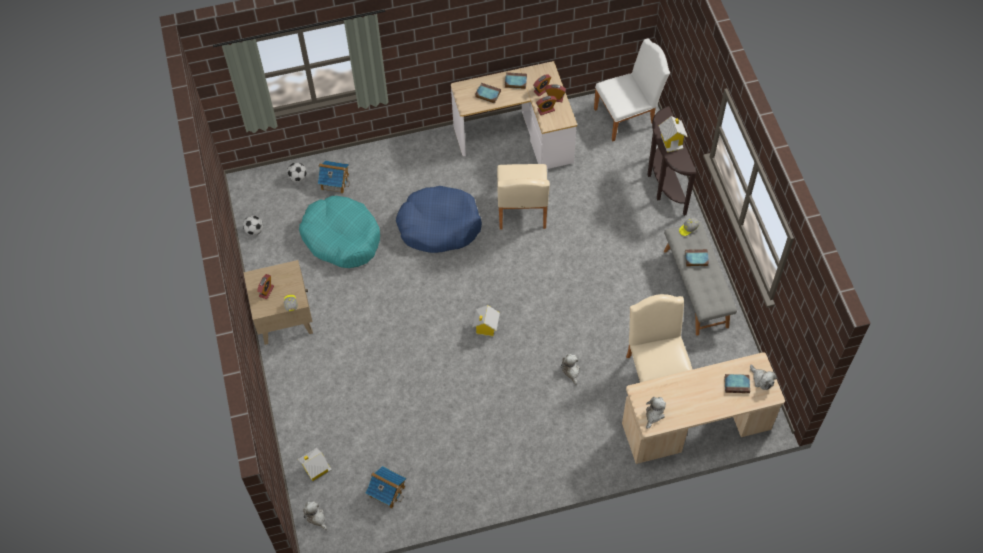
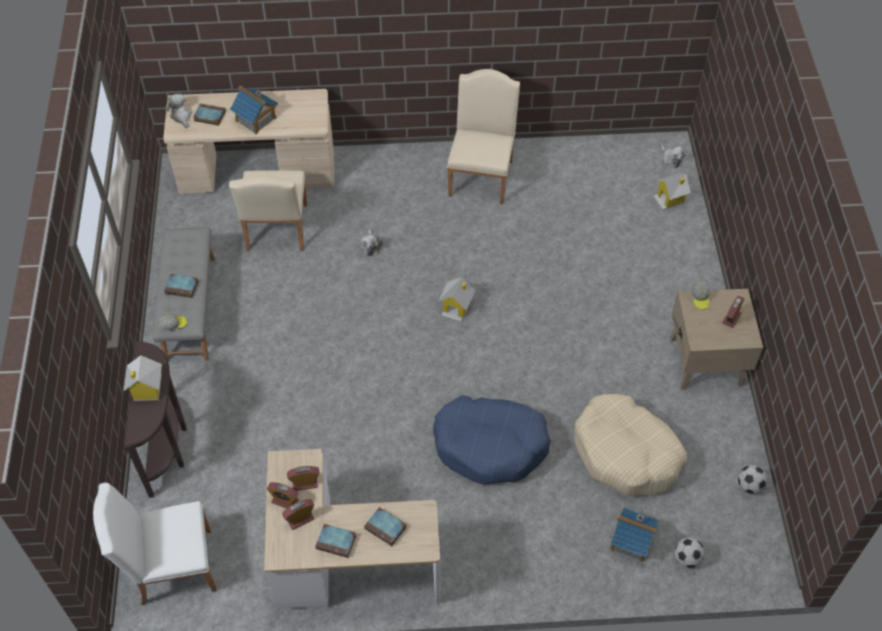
camera: 170 degrees left, 5 degrees down
turquoise dog bed [299,196,380,268] -> beige dog bed [574,394,687,496]
toy house [366,466,406,509] -> toy house moved to [230,86,278,134]
beige chair [497,164,550,229] -> beige chair moved to [447,69,520,204]
plush toy [646,397,666,429] -> none

